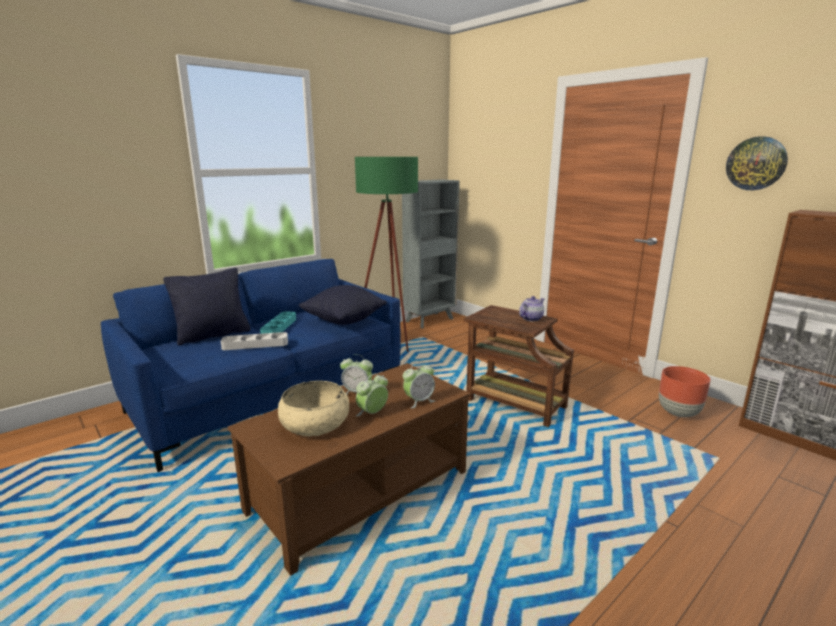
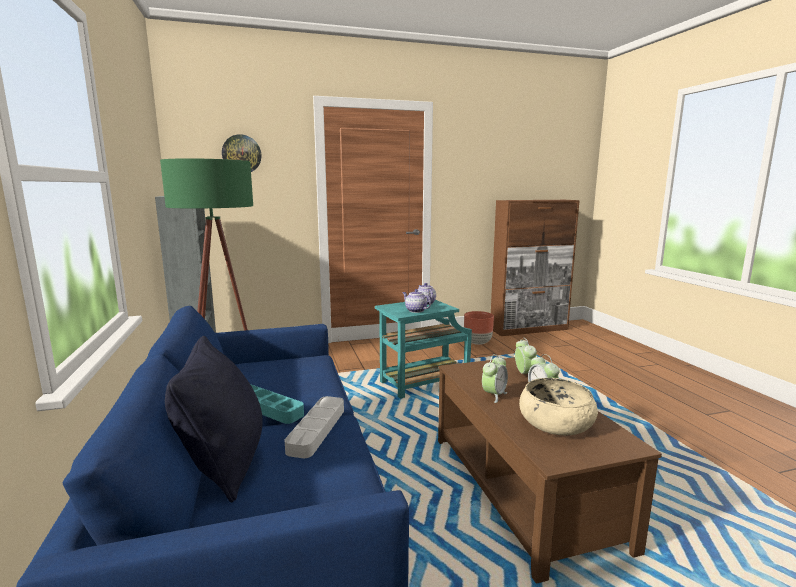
camera: 65 degrees left, 5 degrees down
black pillow [299,285,387,325] -> none
brown side table [464,305,574,427] -> turquoise side table [375,300,472,399]
wall clock [726,136,788,190] -> wall clock moved to [222,134,261,172]
none -> teapot [402,289,431,313]

